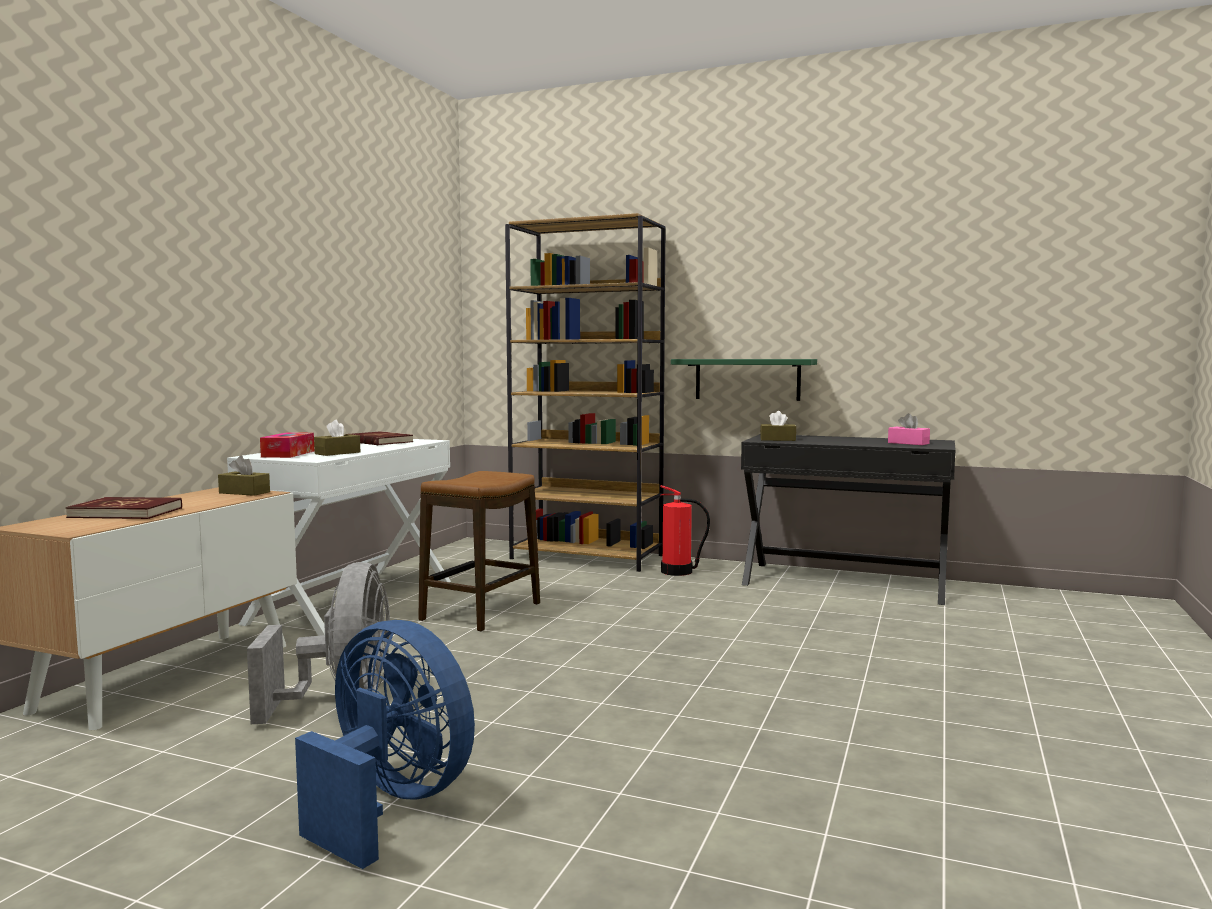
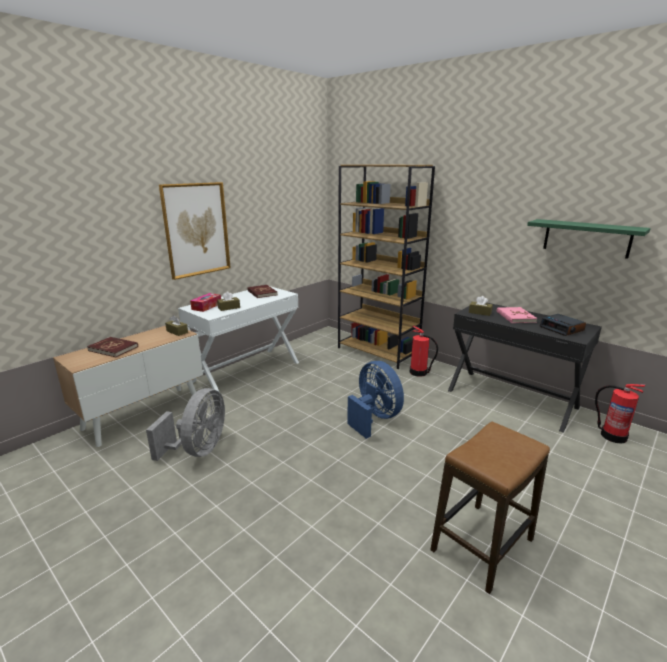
camera: 20 degrees right, 15 degrees up
blue fan [295,620,475,869] -> blue fan moved to [347,361,404,439]
stool [418,471,540,632] -> stool moved to [430,422,550,594]
green shelf [671,359,817,401] -> green shelf moved to [527,219,651,259]
pink tissue box [888,413,930,445] -> alarm clock [540,314,586,336]
none -> picture [159,182,231,280]
none -> pink book [497,307,537,323]
none -> fire extinguisher [595,384,645,444]

